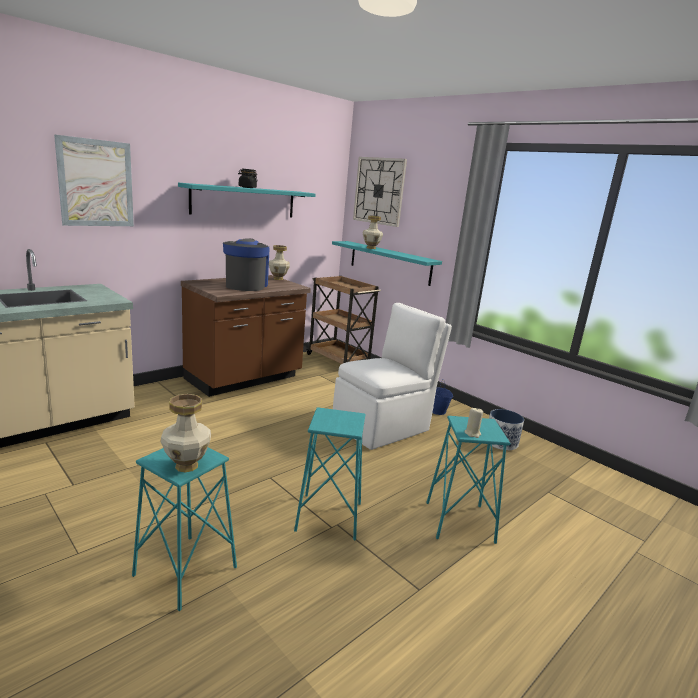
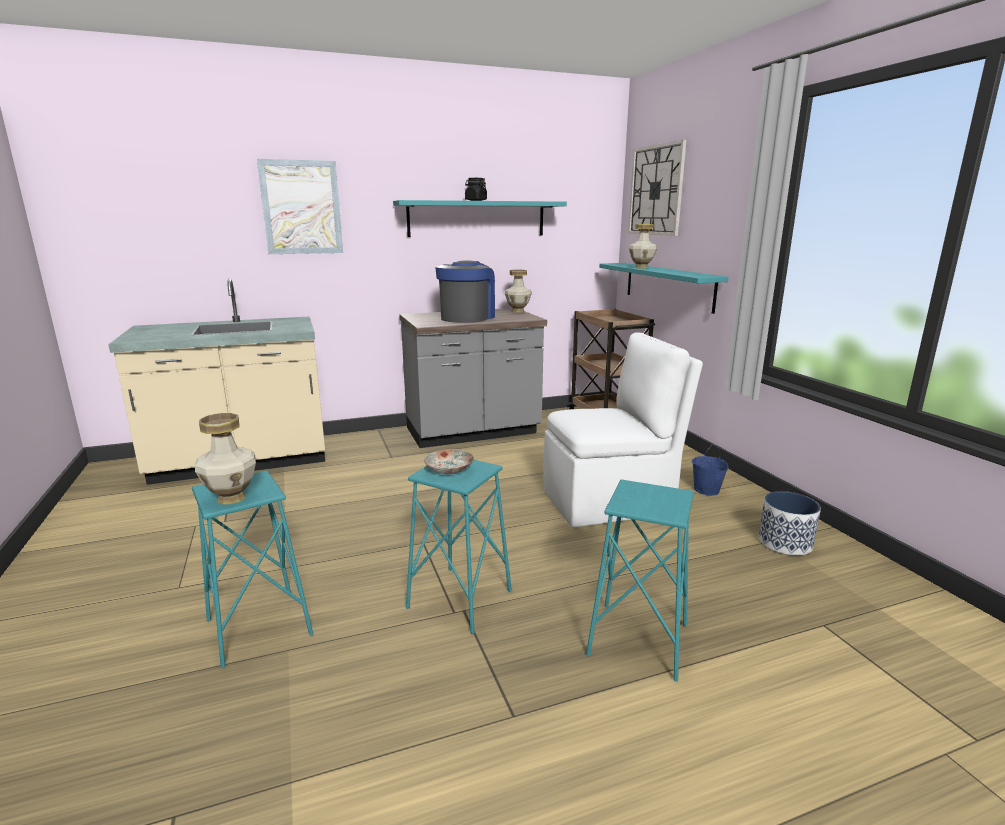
camera: 25 degrees right, 0 degrees up
brown counter [181,275,311,397] -> grey counter [399,308,547,448]
beige candle [464,407,483,438] -> none
none -> plate [424,449,474,475]

